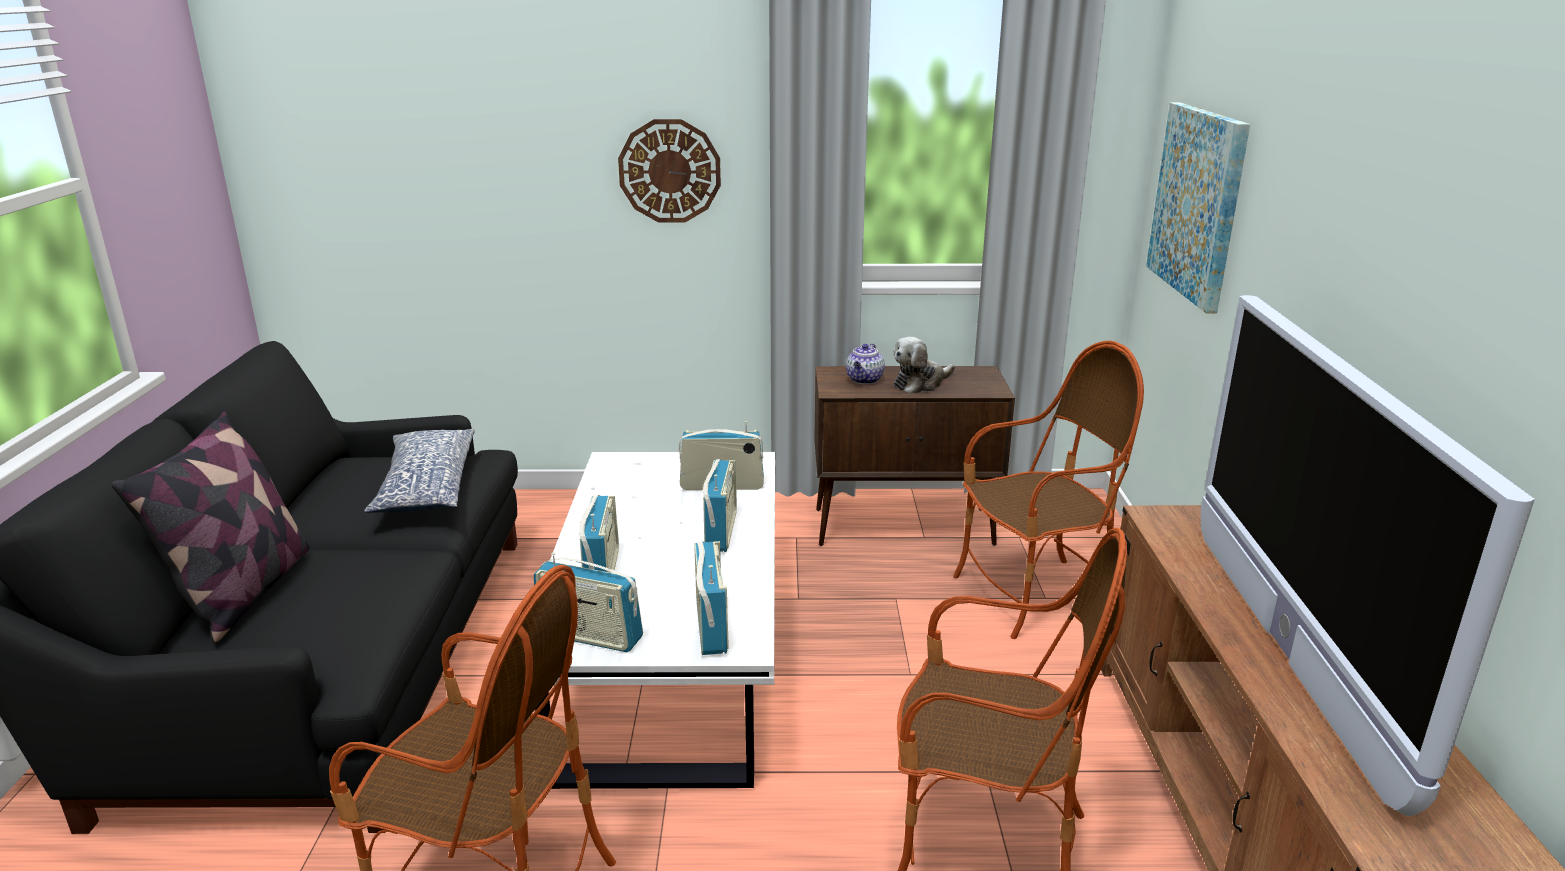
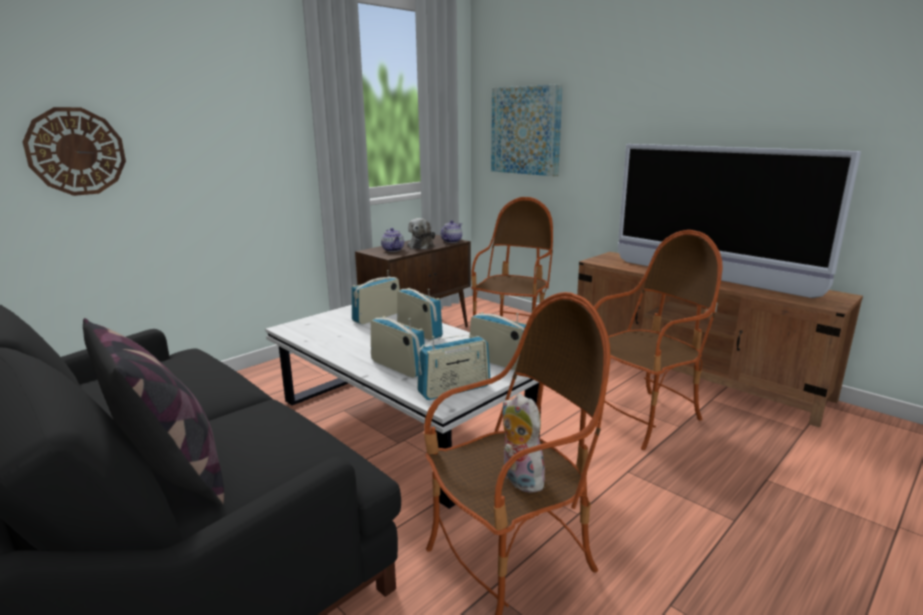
camera: 45 degrees left, 5 degrees down
pillow [364,429,475,513] -> none
wall clock [618,119,721,223] -> wall clock moved to [23,107,126,196]
none -> teapot [441,220,462,243]
none -> plush toy [502,393,550,493]

